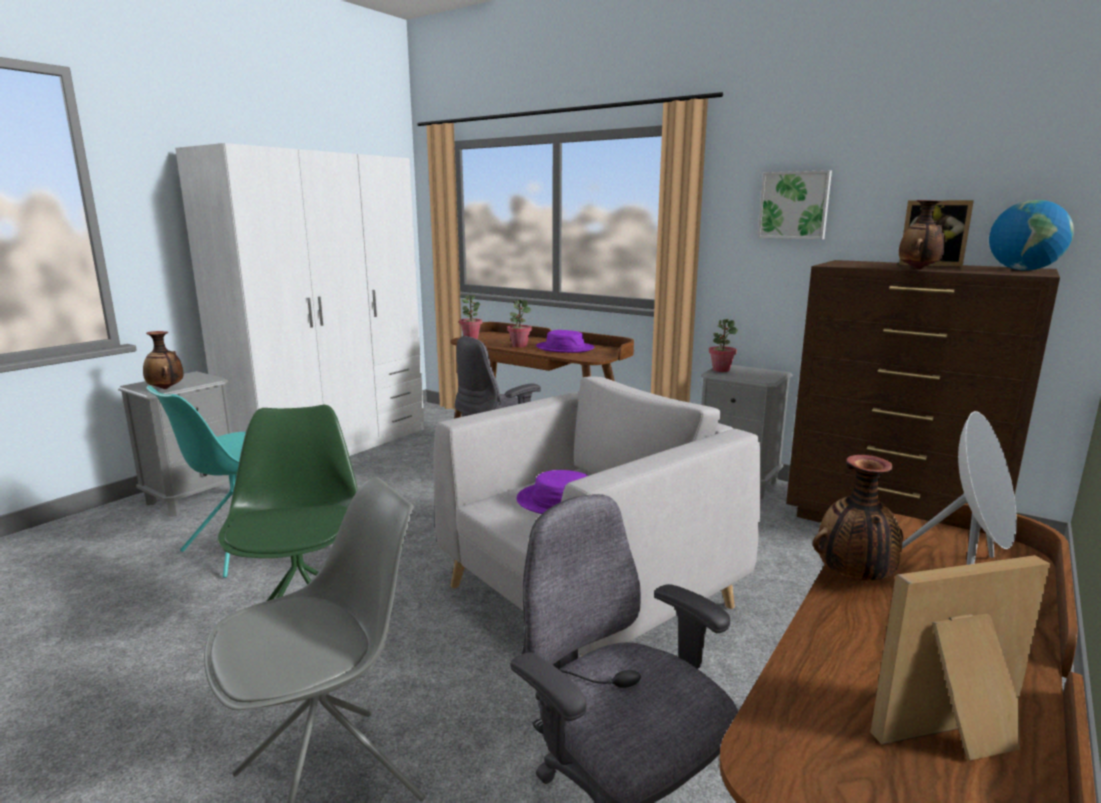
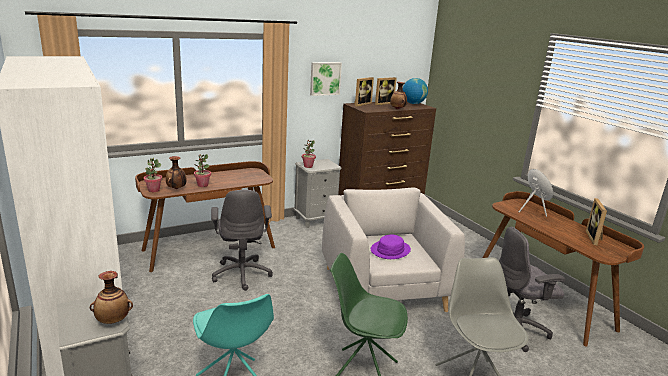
camera: 65 degrees left, 5 degrees up
purple hat [536,330,594,353] -> none
vase [813,455,904,580] -> vase moved to [166,156,186,189]
none -> picture frame [354,77,374,106]

